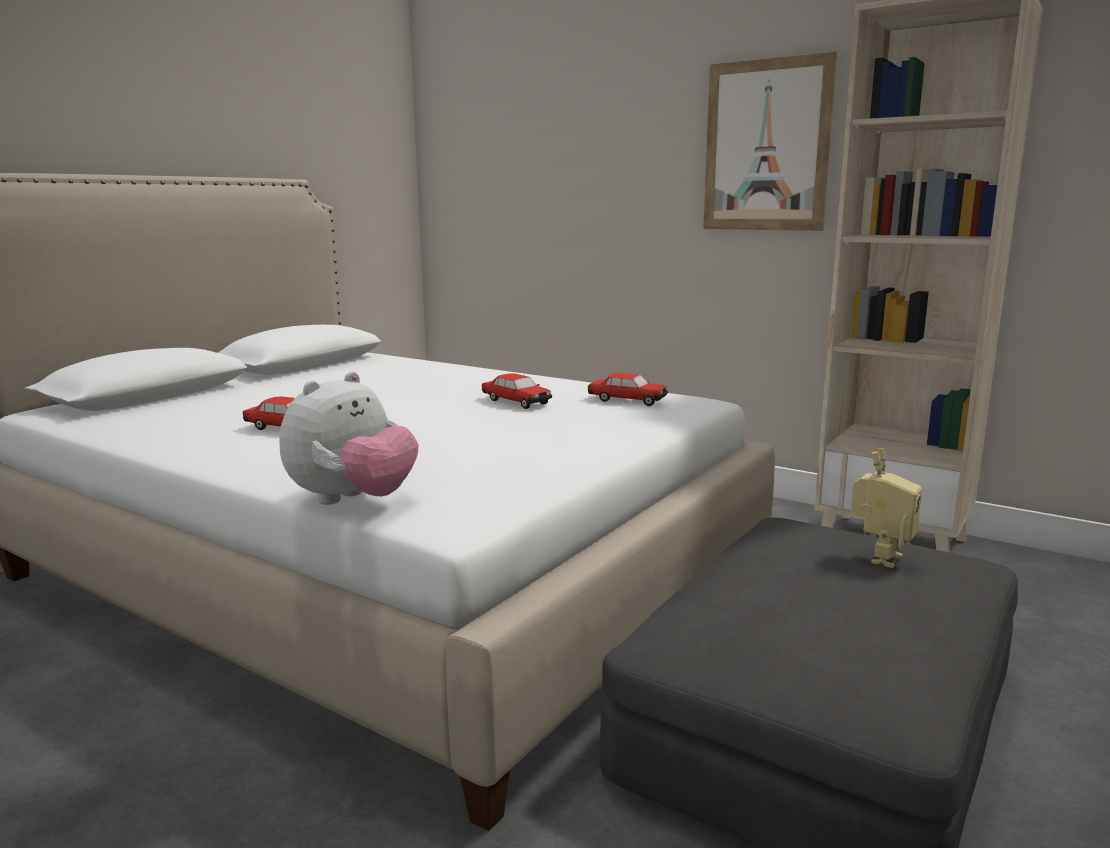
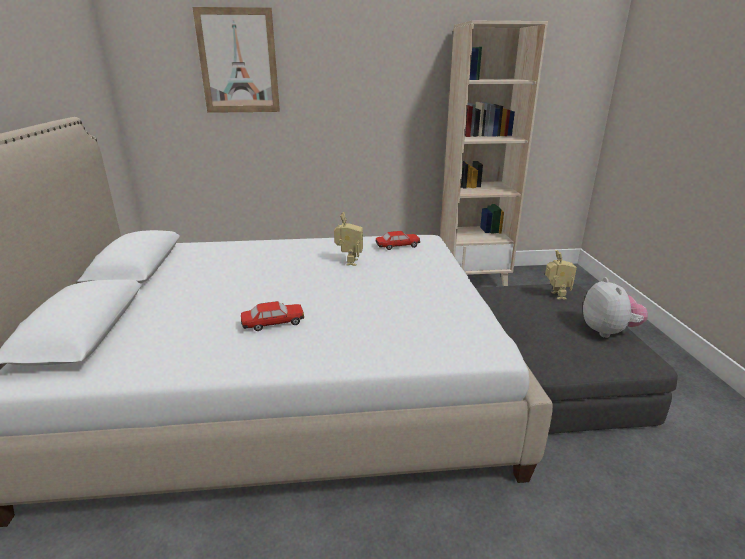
camera: 40 degrees left, 10 degrees up
plush toy [279,372,418,505] -> plush toy moved to [583,277,648,338]
toy car [482,373,552,409] -> toy robot [334,212,363,266]
picture [703,52,837,231] -> picture moved to [193,7,280,113]

